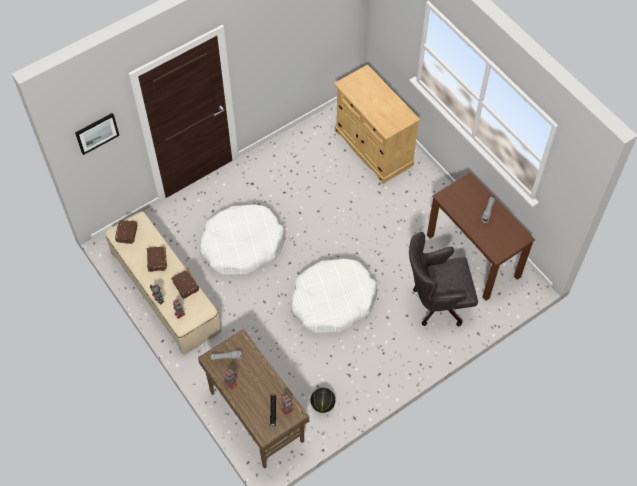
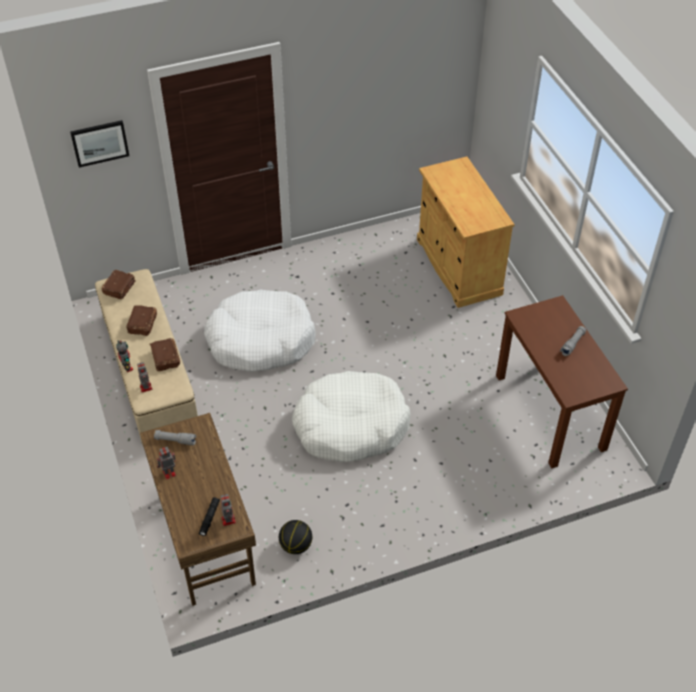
camera: 15 degrees right, 10 degrees down
grey office chair [409,232,478,326] -> none

